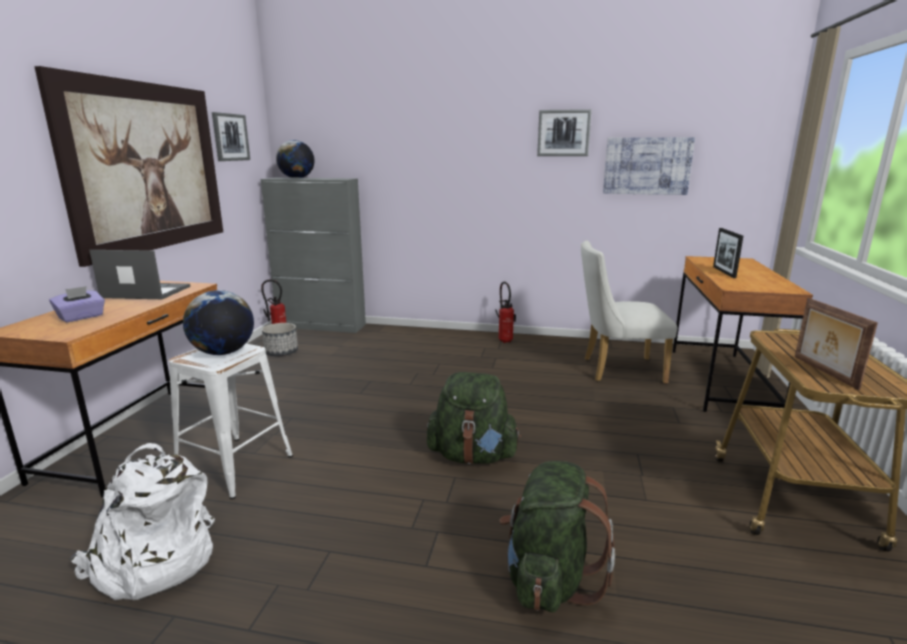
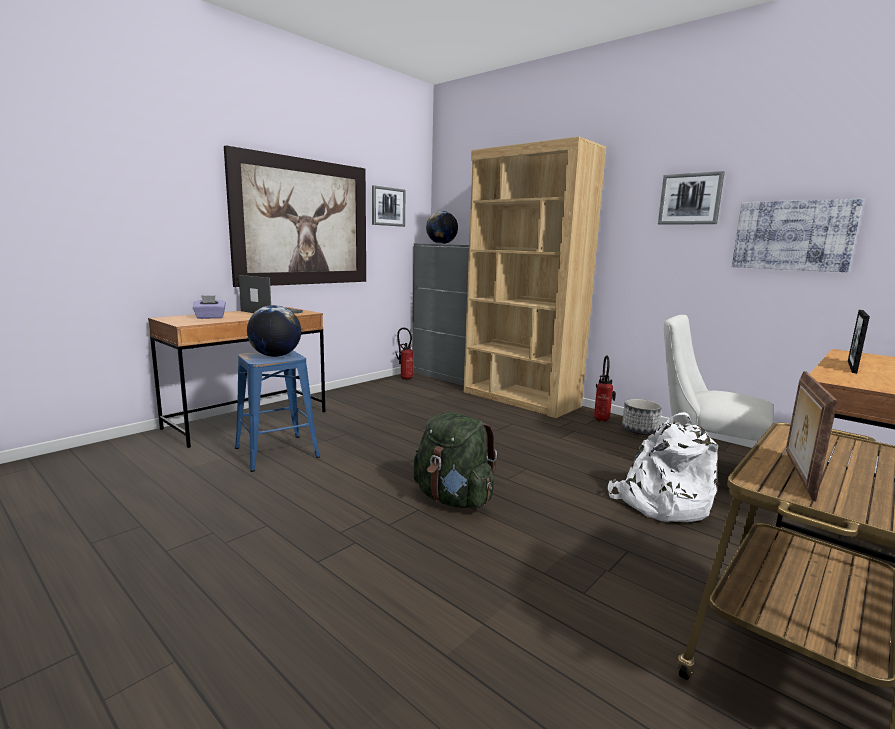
camera: 30 degrees right, 5 degrees down
white backpack [70,443,215,600] -> white backpack moved to [608,412,718,522]
white stool [169,343,293,499] -> blue stool [235,350,320,472]
planter [262,323,298,356] -> planter moved to [622,399,662,435]
green backpack [500,461,615,612] -> none
none -> brown bookcase [464,137,606,418]

